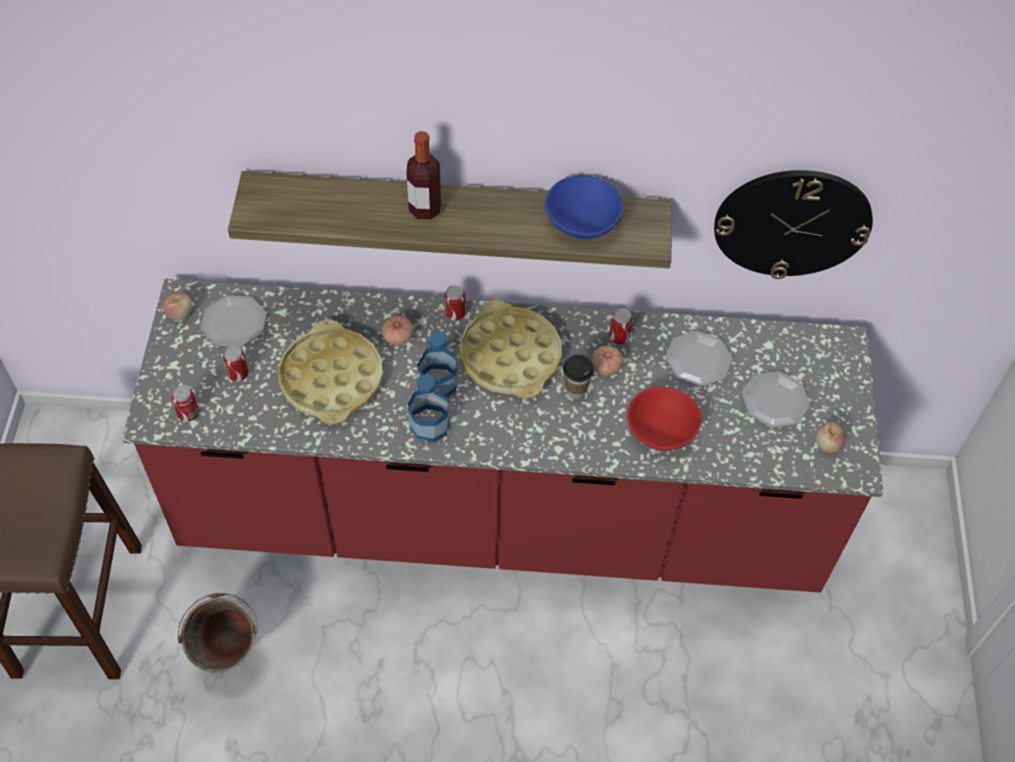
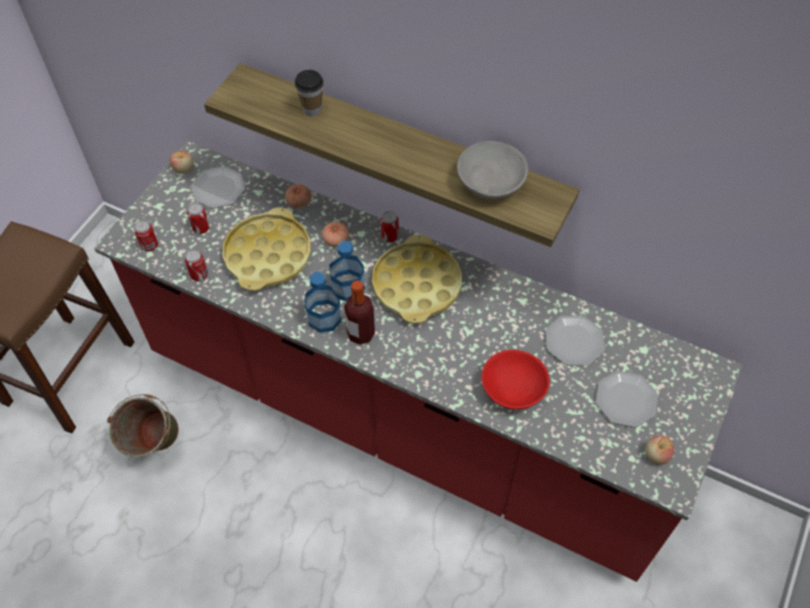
camera: 25 degrees right, 0 degrees up
bottle [406,131,441,220] -> bottle moved to [344,280,375,345]
blue bowl [545,175,623,239] -> grey bowl [457,141,528,199]
cup [563,355,594,399] -> cup moved to [294,70,324,117]
tomato [591,346,623,376] -> tomato moved to [285,184,311,208]
can [609,308,633,344] -> can moved to [185,249,208,281]
wall clock [714,170,873,279] -> none

